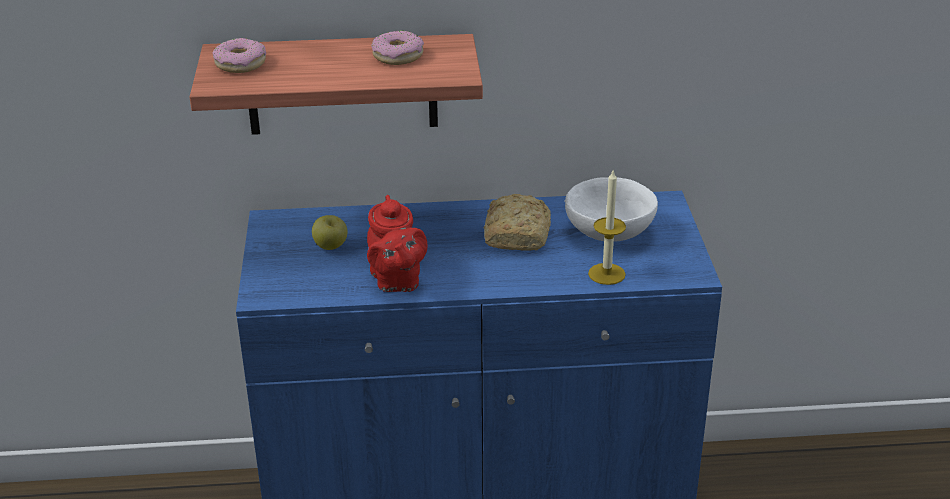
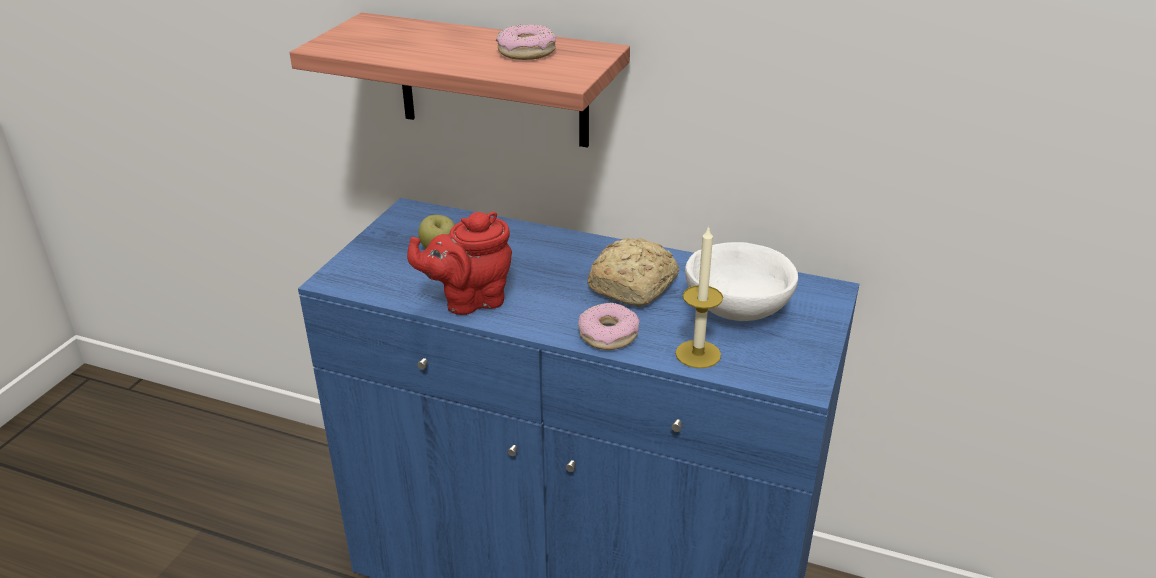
camera: 25 degrees right, 0 degrees up
donut [213,38,266,73] -> donut moved to [578,303,639,350]
red teapot [367,195,428,292] -> red teapot turned 60 degrees clockwise [407,212,512,315]

